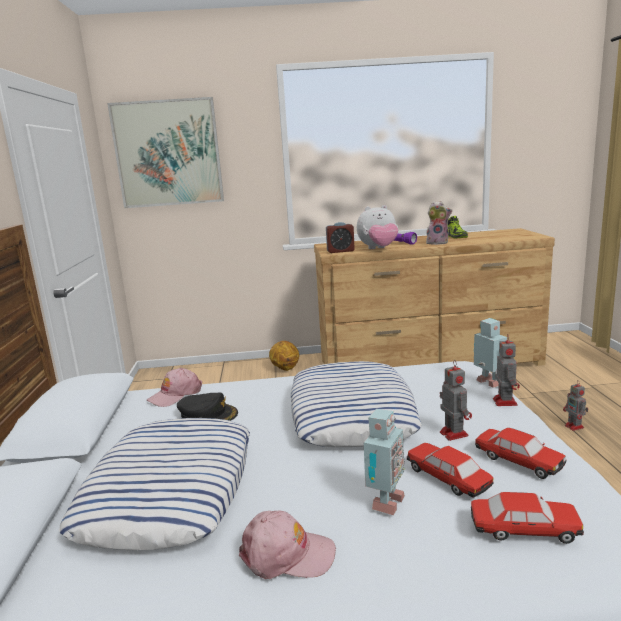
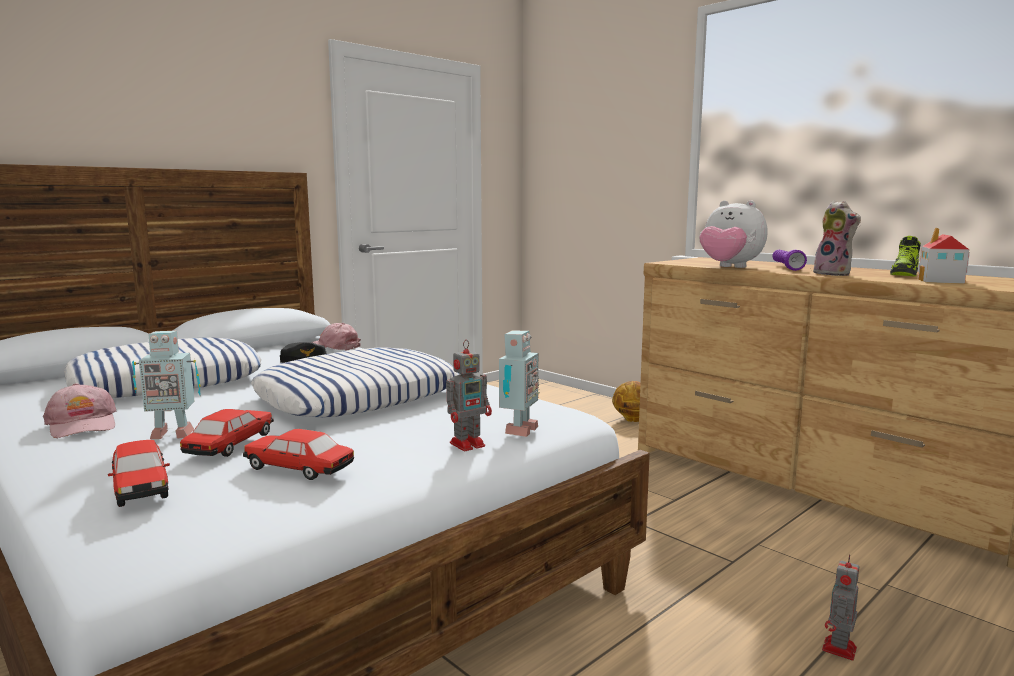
camera: 50 degrees right, 5 degrees down
picture [107,97,224,208] -> none
alarm clock [326,222,355,253] -> none
toy robot [440,360,472,441] -> none
toy car [475,428,566,479] -> toy car turned 105 degrees clockwise [243,429,354,480]
none -> toy house [918,227,970,284]

